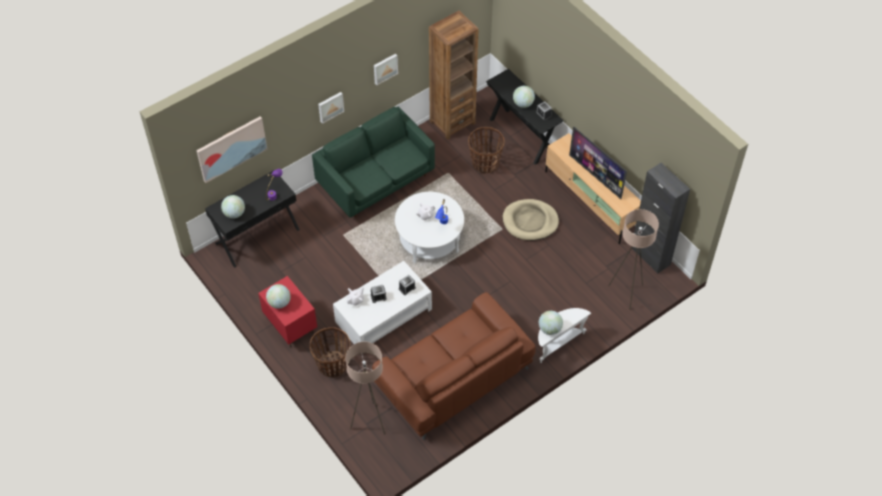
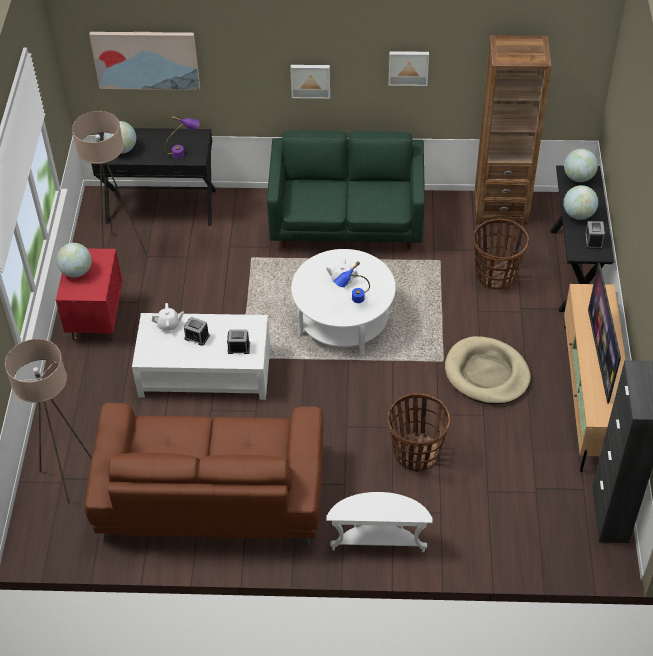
camera: 40 degrees right, 5 degrees down
basket [310,327,350,377] -> basket moved to [387,393,450,472]
globe [539,311,563,335] -> globe moved to [564,149,598,182]
beige floor lamp [608,209,659,309] -> beige floor lamp moved to [72,111,147,254]

